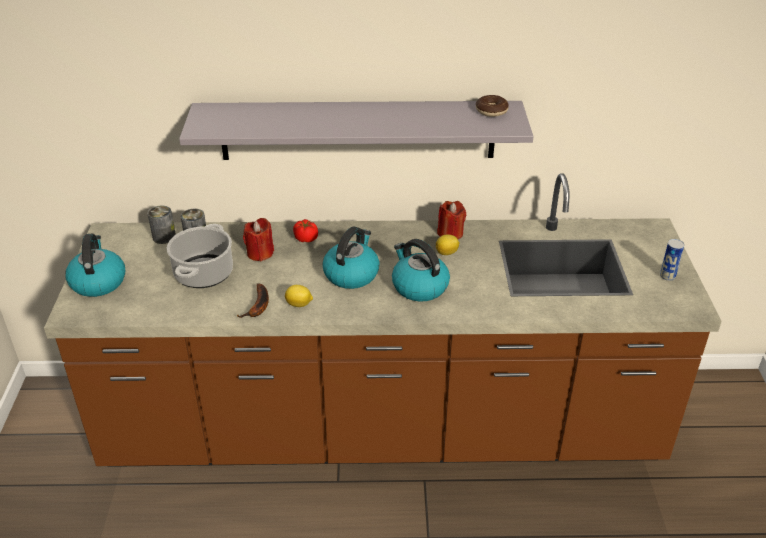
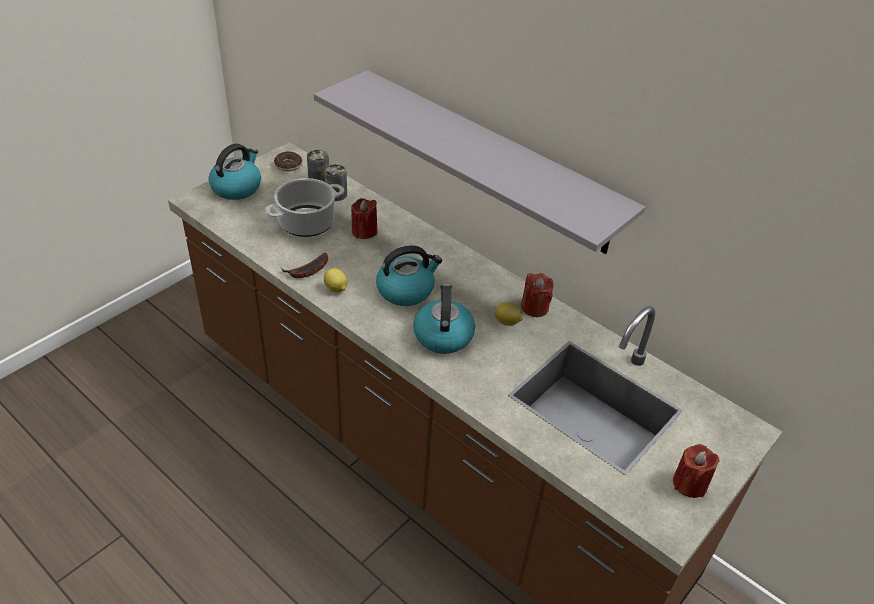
camera: 40 degrees right, 5 degrees up
tomato [293,219,318,242] -> none
donut [476,95,509,117] -> donut moved to [274,152,302,172]
can [660,239,684,281] -> red candle [673,444,720,498]

